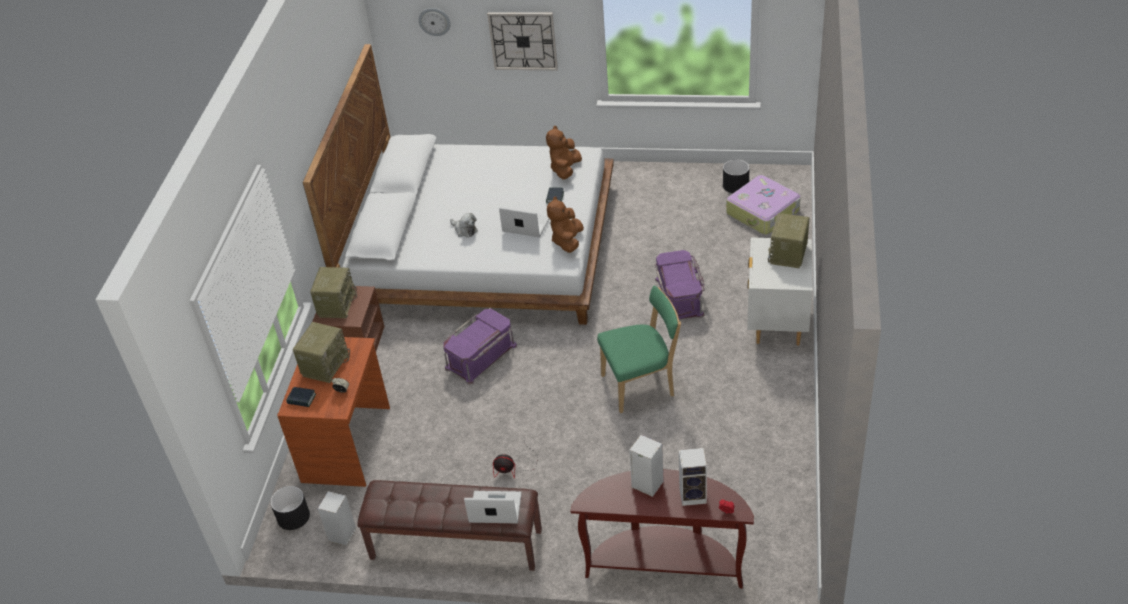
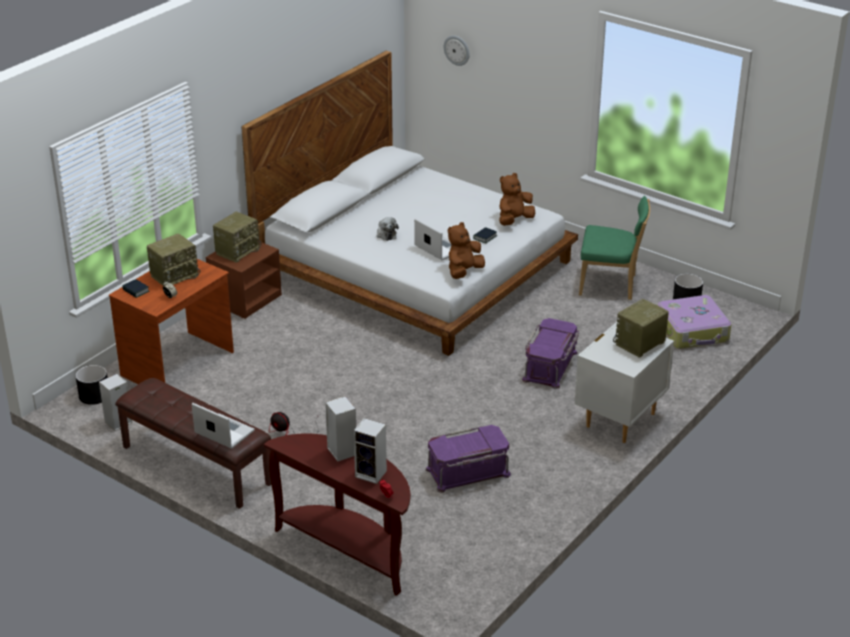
camera: 25 degrees right, 10 degrees down
purple storage box [444,309,517,385] -> purple storage box moved to [425,425,511,493]
wall clock [487,12,558,70] -> none
green chair [597,286,681,413] -> green chair moved to [579,196,650,300]

